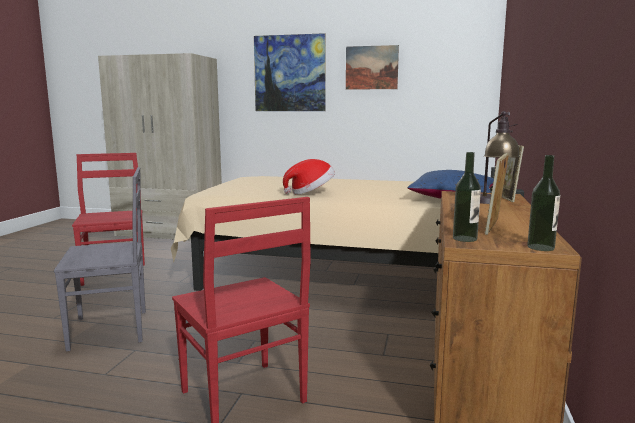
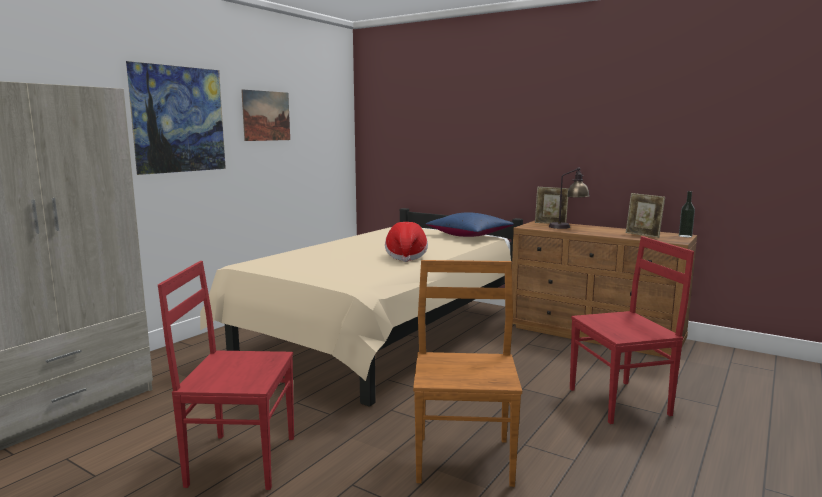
camera: 70 degrees left, 0 degrees up
grey chair [54,167,146,351] -> brown chair [413,260,522,487]
bottle [453,152,481,242] -> none

